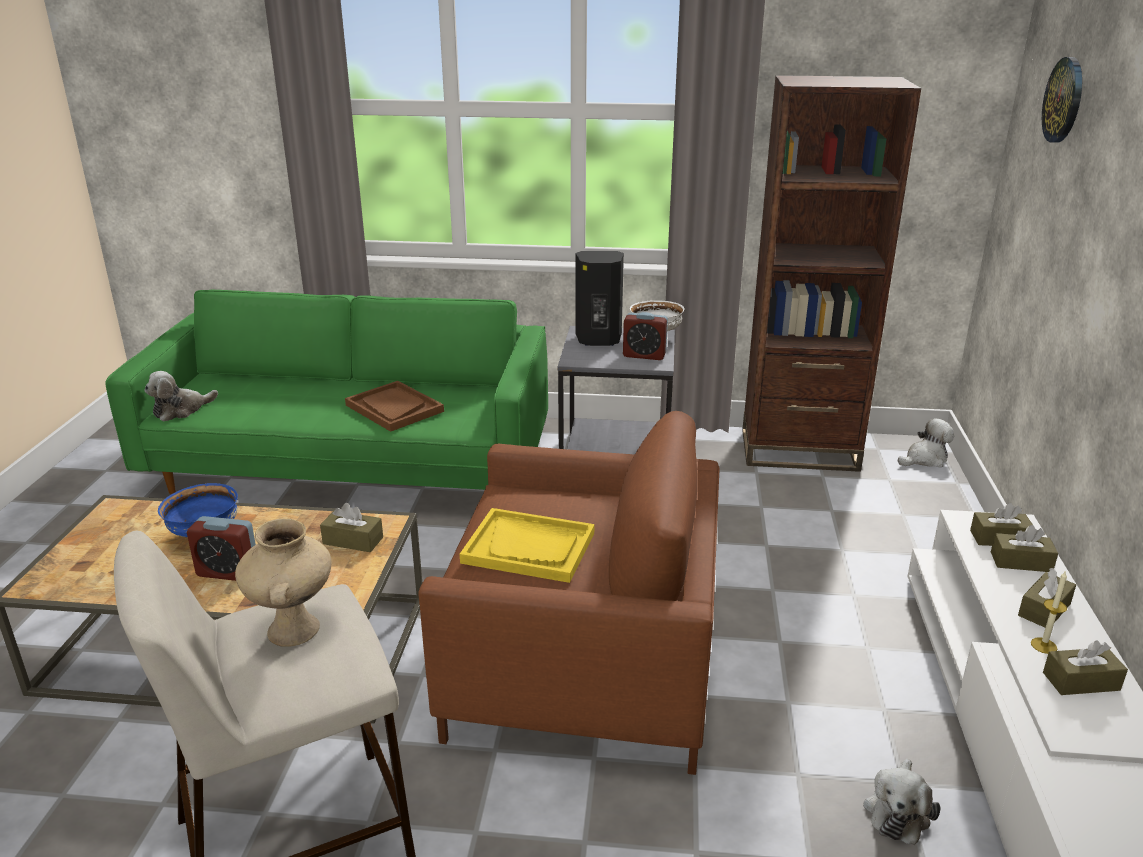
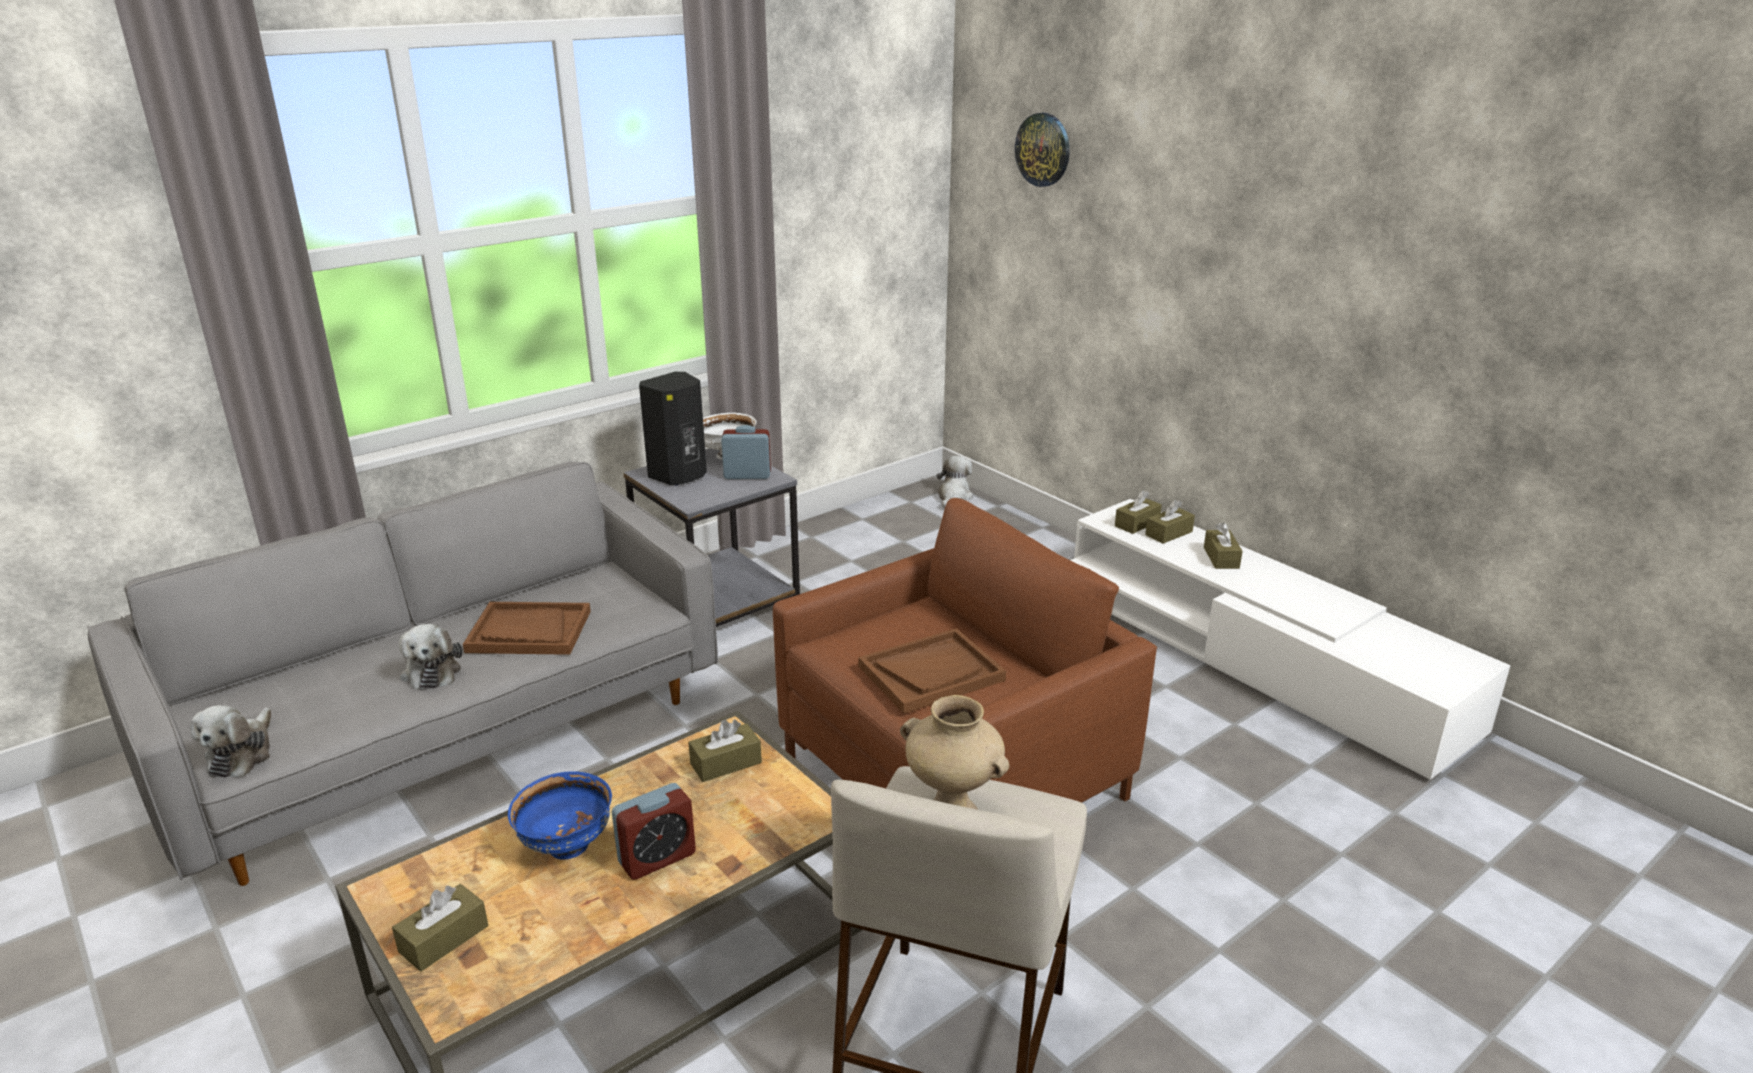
camera: 45 degrees left, 0 degrees up
green sofa [105,290,548,494] -> grey sofa [87,461,718,886]
yellow tray [460,508,594,583] -> brown tray [859,628,1006,714]
alarm clock [623,312,668,360] -> alarm clock turned 150 degrees counterclockwise [721,425,771,479]
brown bookcase [742,75,921,472] -> none
plush toy [863,759,941,845] -> plush toy moved to [399,624,462,691]
candle [1031,570,1067,654] -> none
brown tissue box [1043,640,1128,695] -> brown tissue box moved to [392,884,488,972]

